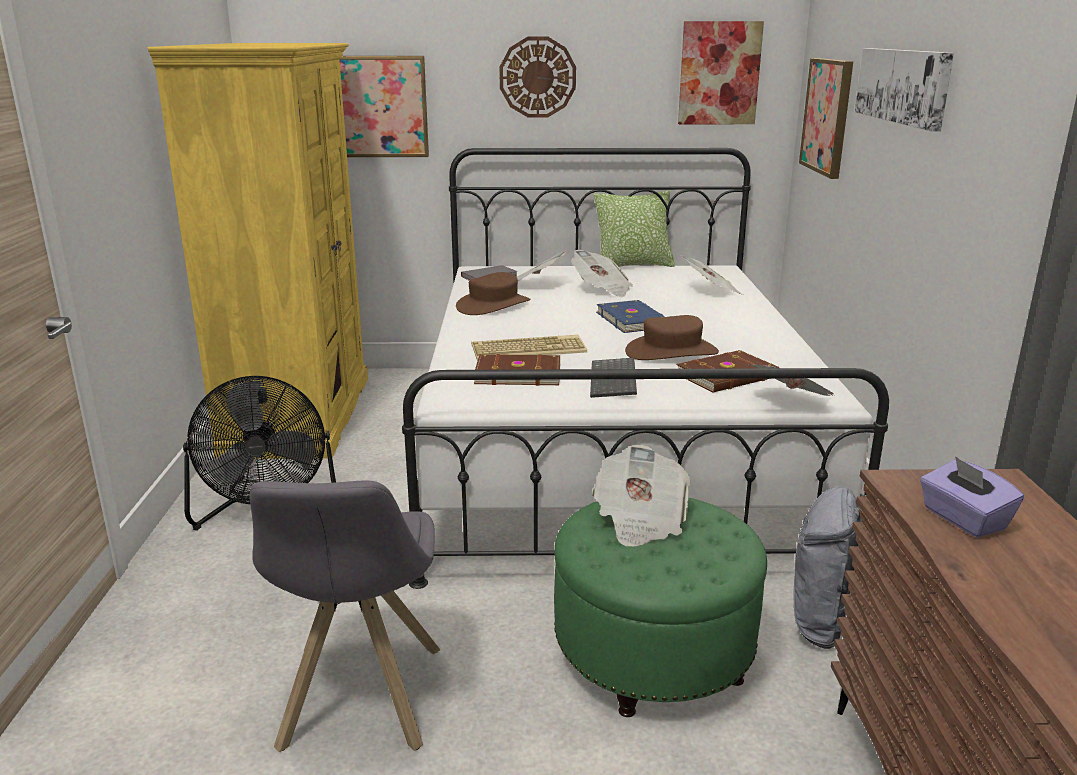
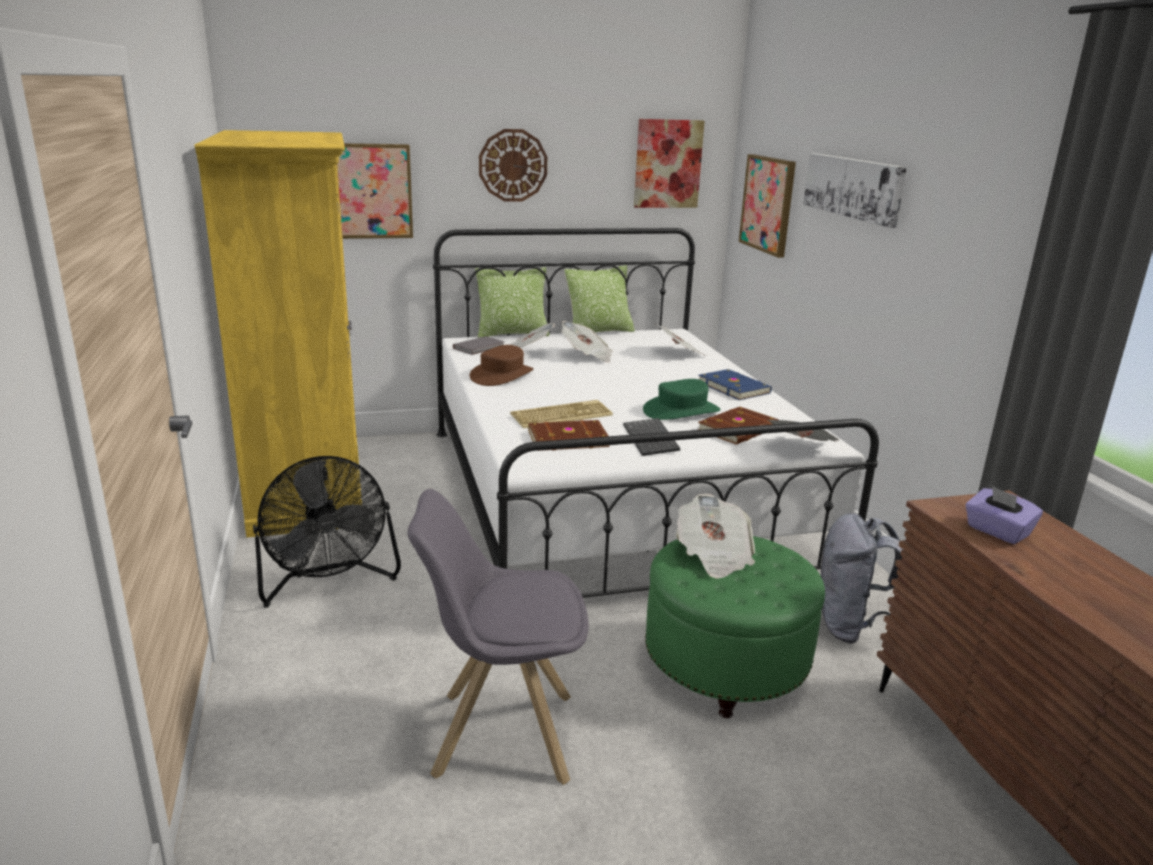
camera: 15 degrees left, 0 degrees up
grey chair [250,481,440,752] -> grey chair turned 105 degrees clockwise [408,489,589,785]
blue book [596,300,665,333] -> blue book moved to [698,369,772,400]
brown hat [625,315,719,360] -> green hat [643,379,720,420]
none -> pillow [475,267,550,338]

